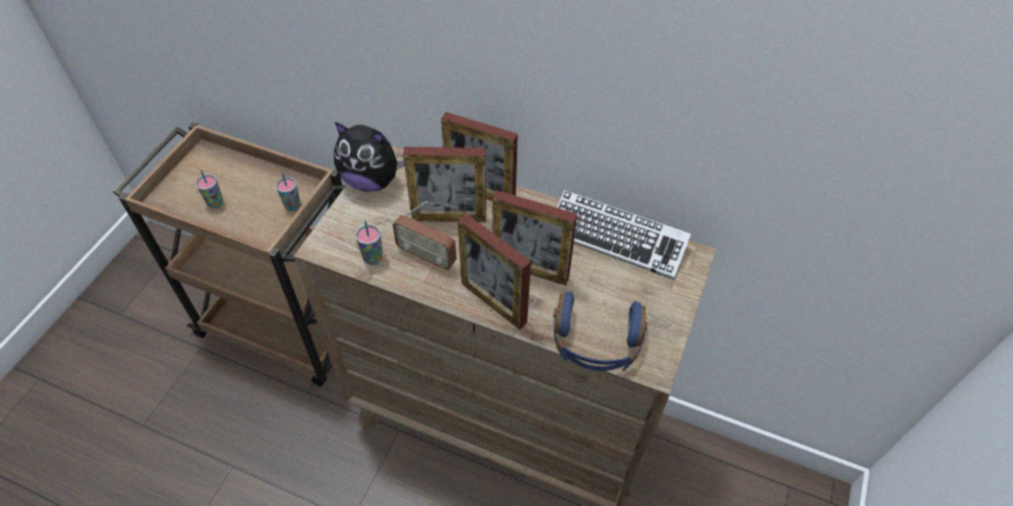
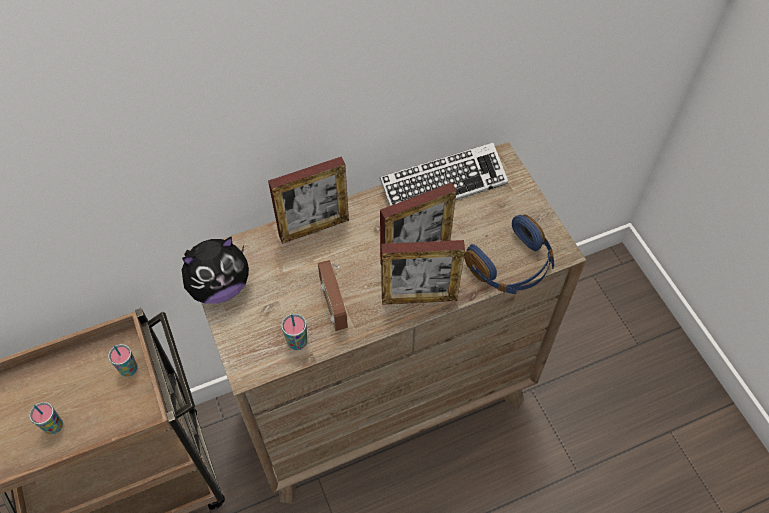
camera: 45 degrees left, 5 degrees up
radio [393,201,456,270] -> radio turned 90 degrees clockwise [318,260,348,331]
picture frame [403,147,486,222] -> none

